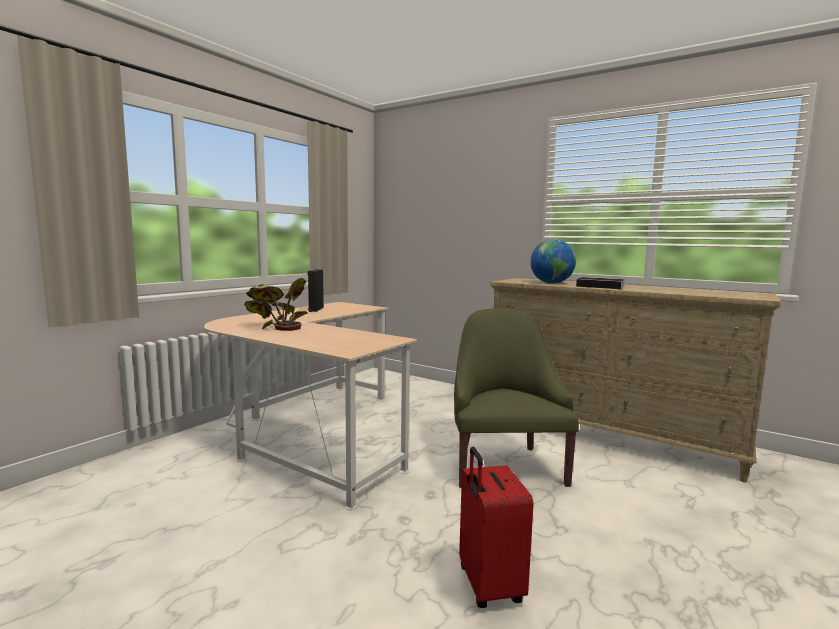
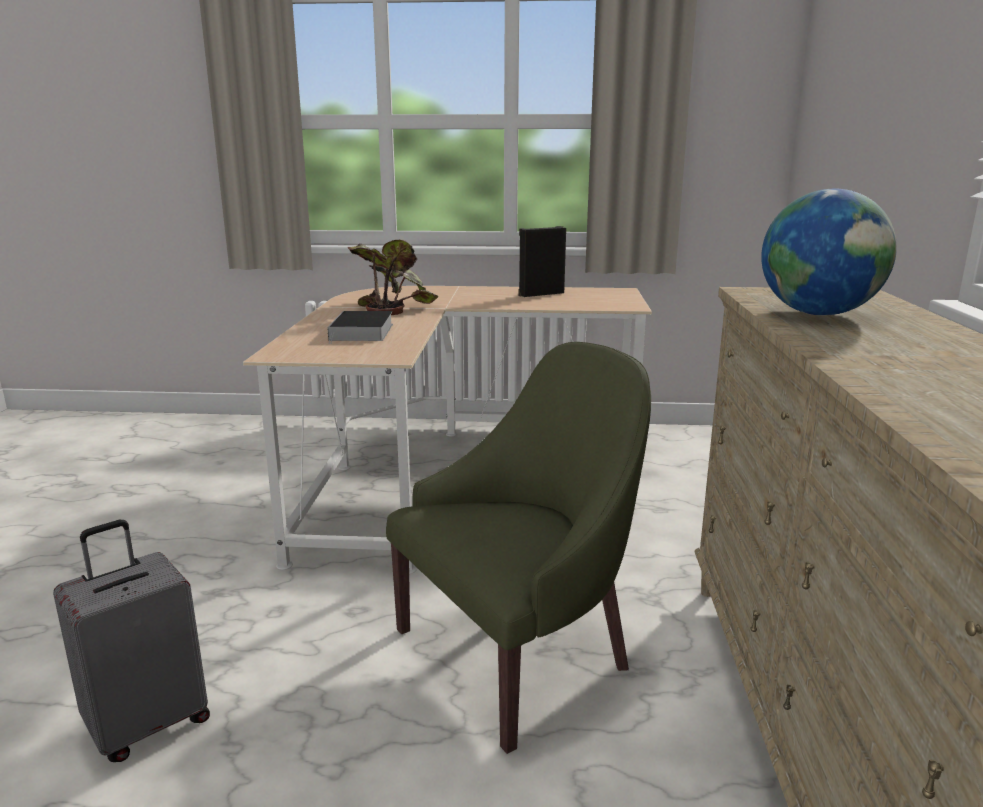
camera: 60 degrees right, 10 degrees up
red suitcase [459,447,534,608] -> grey suitcase [53,520,210,762]
book [576,277,626,289] -> book moved to [327,311,393,344]

